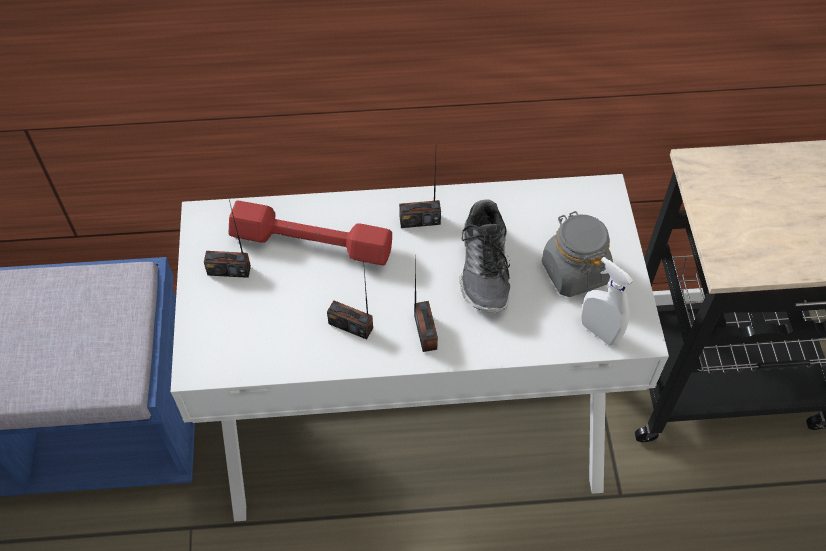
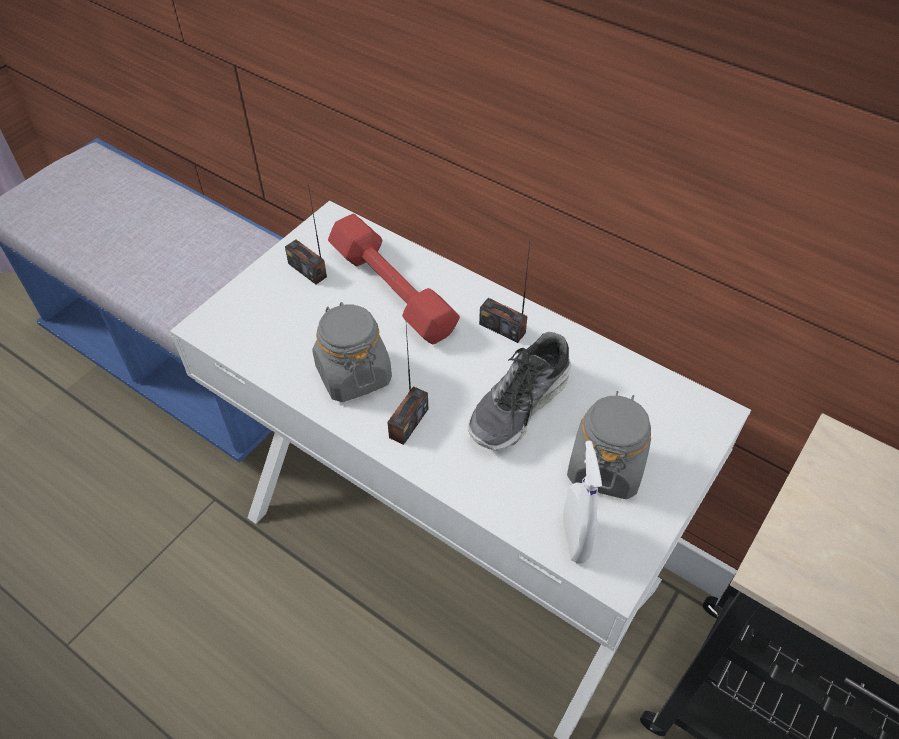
camera: 40 degrees right, 5 degrees down
radio [327,270,373,339] -> grey jar [312,302,392,402]

